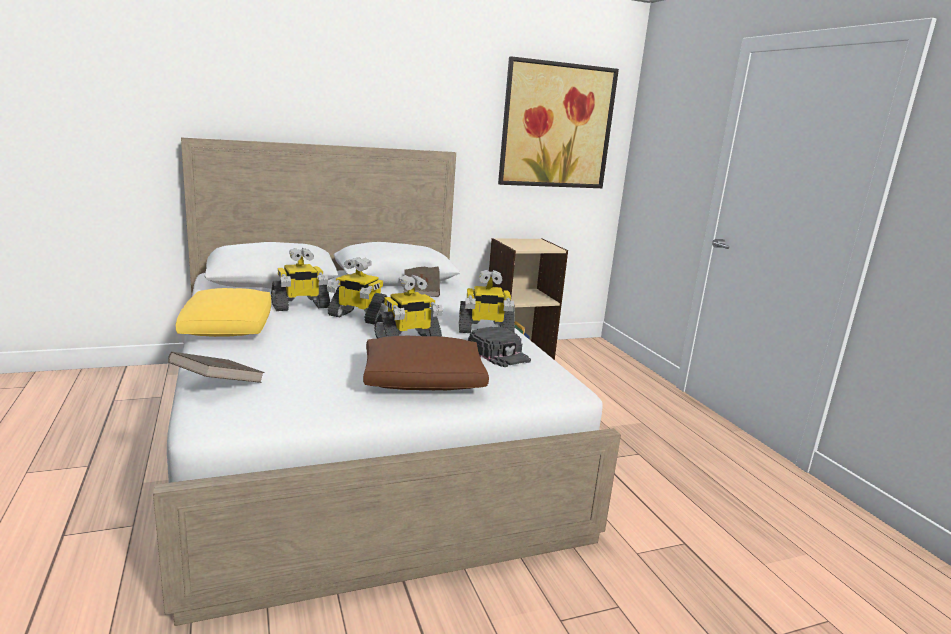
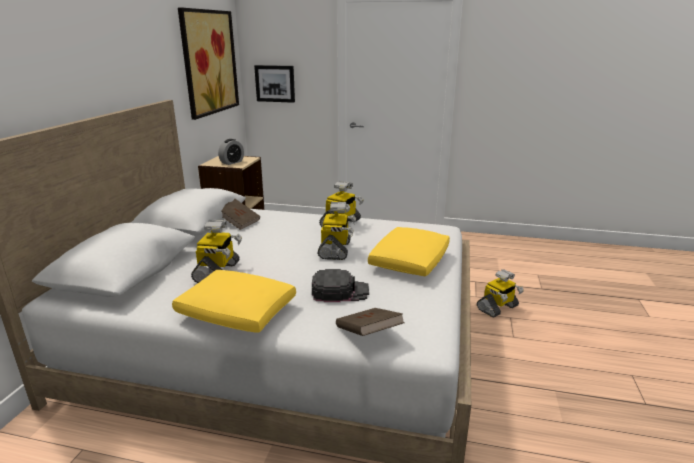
camera: 55 degrees left, 5 degrees up
toy robot [327,257,388,325] -> toy robot moved to [477,269,524,318]
brown pillow [363,336,489,390] -> yellow pillow [368,227,450,277]
black cap [468,327,531,367] -> black cap moved to [312,269,369,302]
none -> alarm clock [218,139,244,165]
none -> picture [254,65,295,103]

